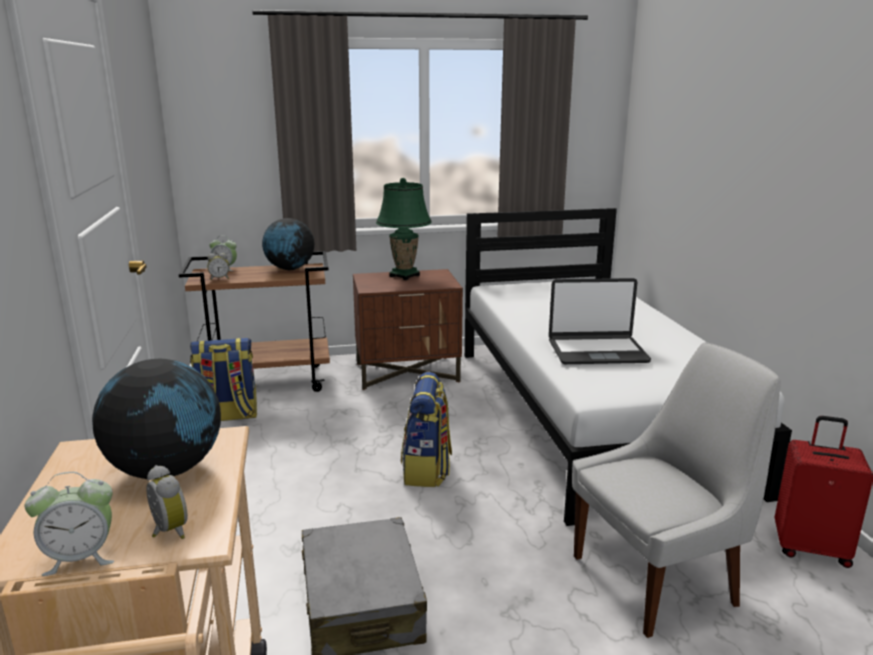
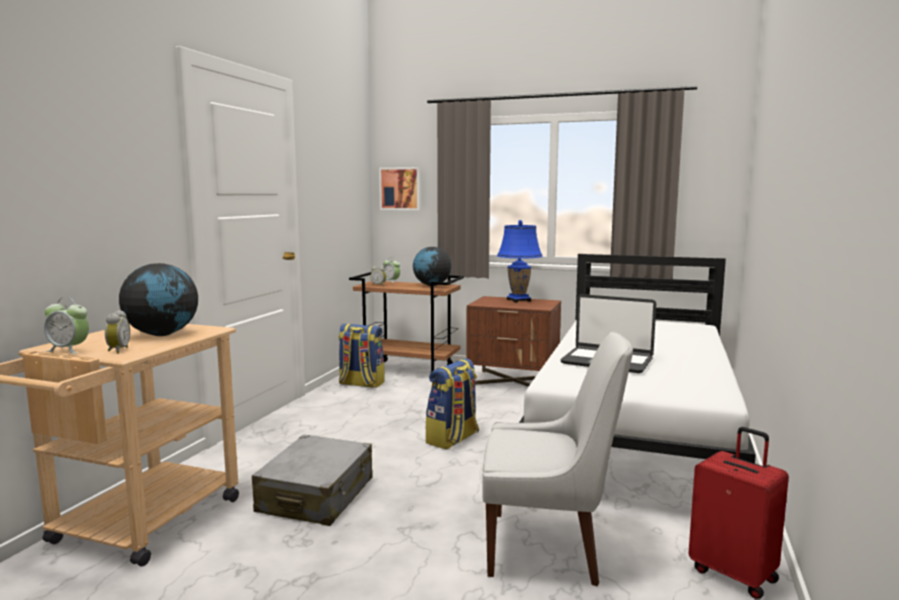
camera: 30 degrees right, 10 degrees down
green table lamp [376,178,432,280] -> blue table lamp [497,220,542,303]
none -> picture [379,167,421,210]

